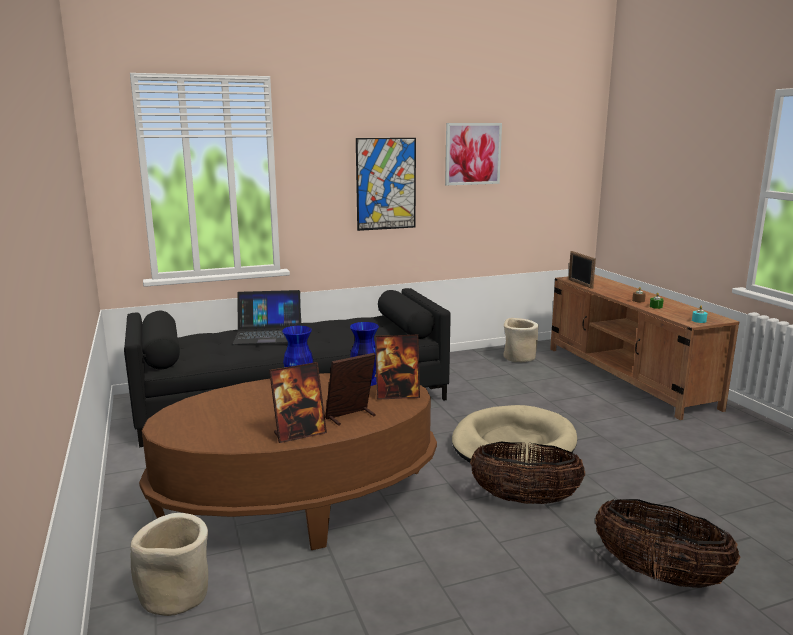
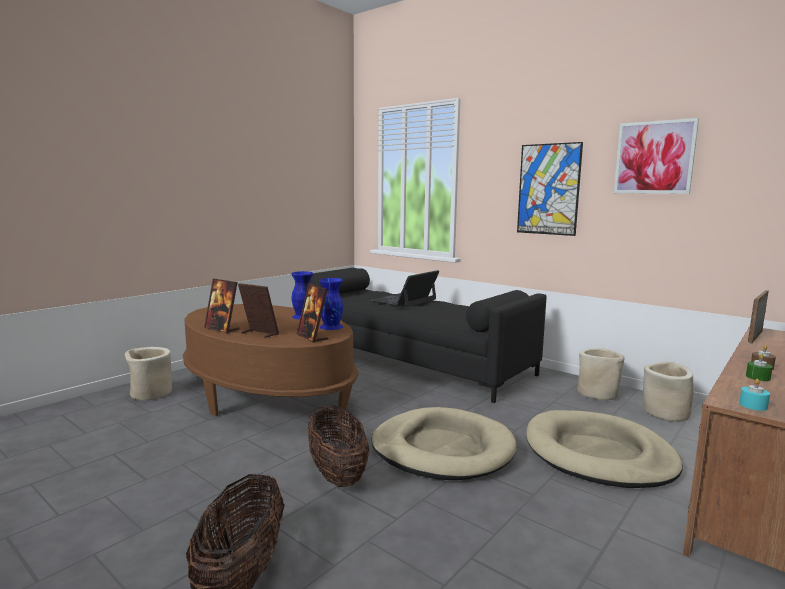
camera: 60 degrees right, 5 degrees down
laptop [233,290,301,345] -> laptop turned 75 degrees clockwise [371,270,439,307]
none -> beige dog bed [526,410,683,488]
none -> beige planter [577,348,624,400]

